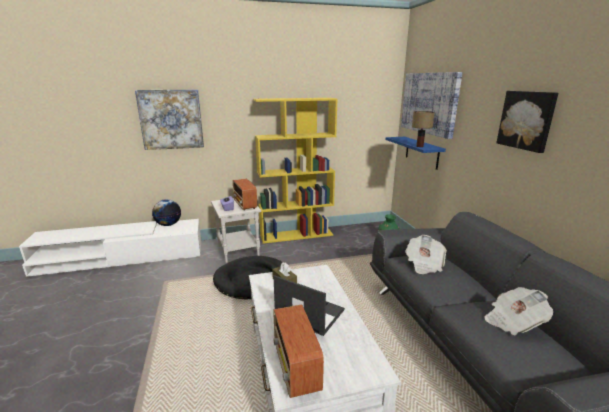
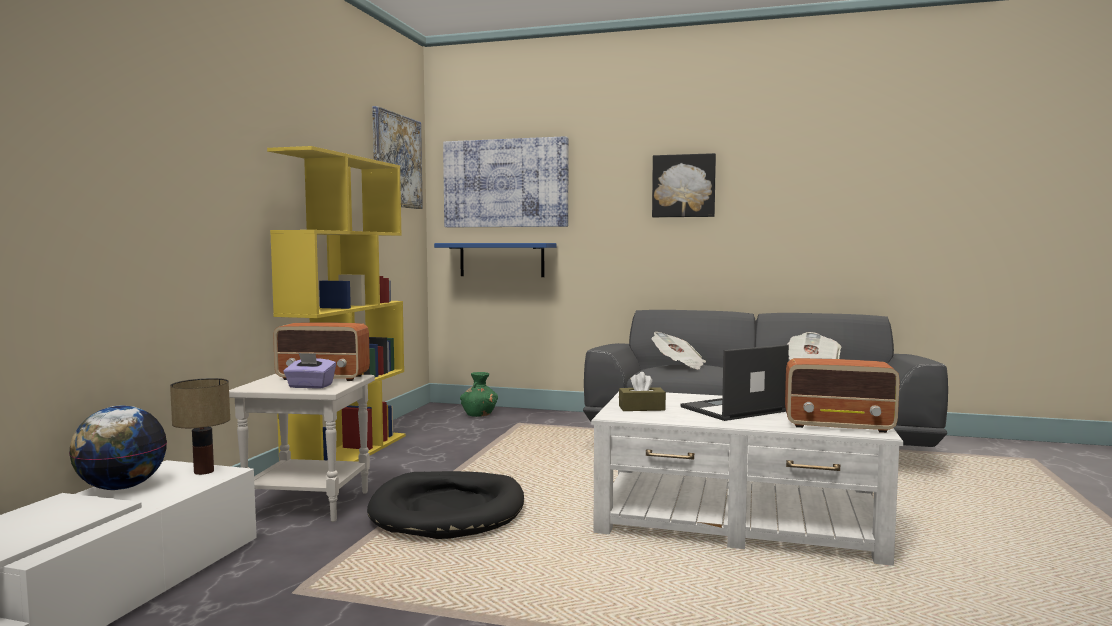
camera: 60 degrees left, 15 degrees down
picture [135,90,204,150] -> picture moved to [372,106,423,209]
table lamp [412,111,435,147] -> table lamp moved to [170,378,230,475]

